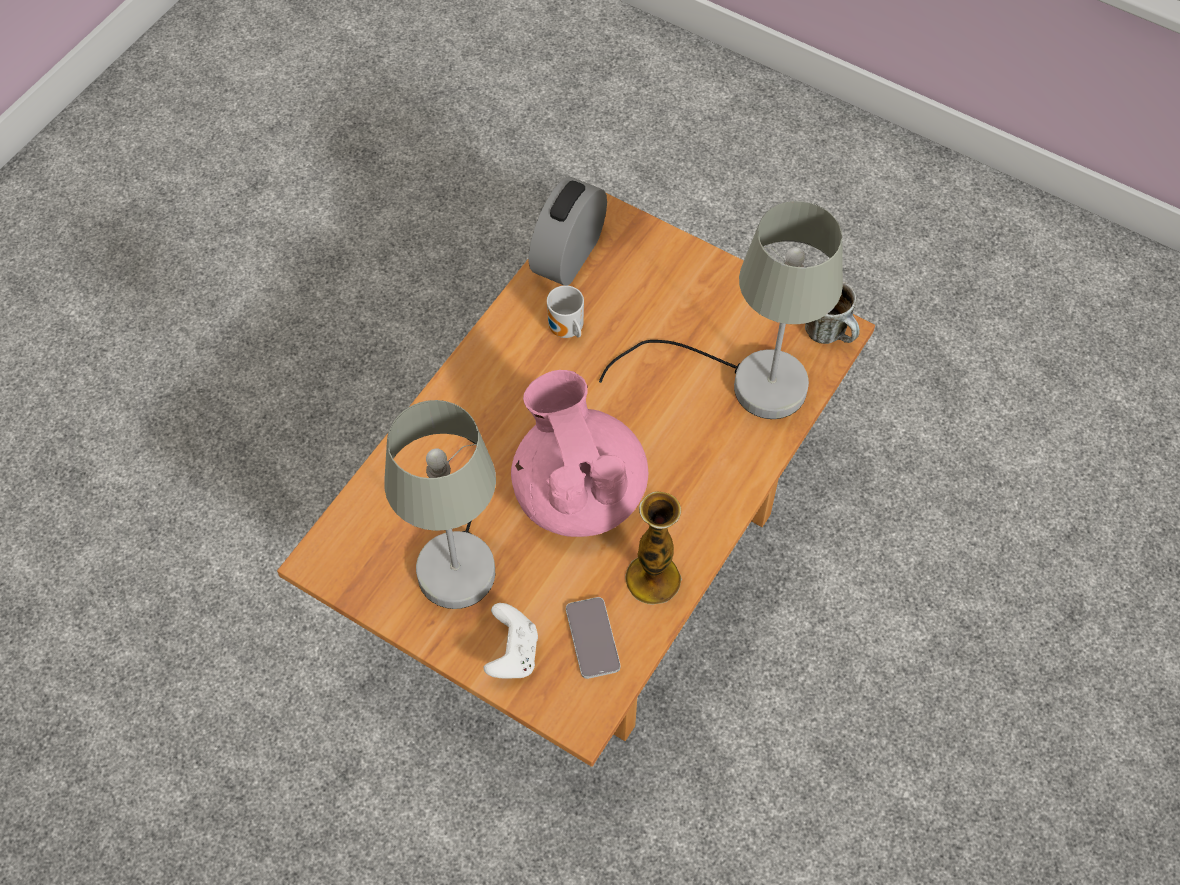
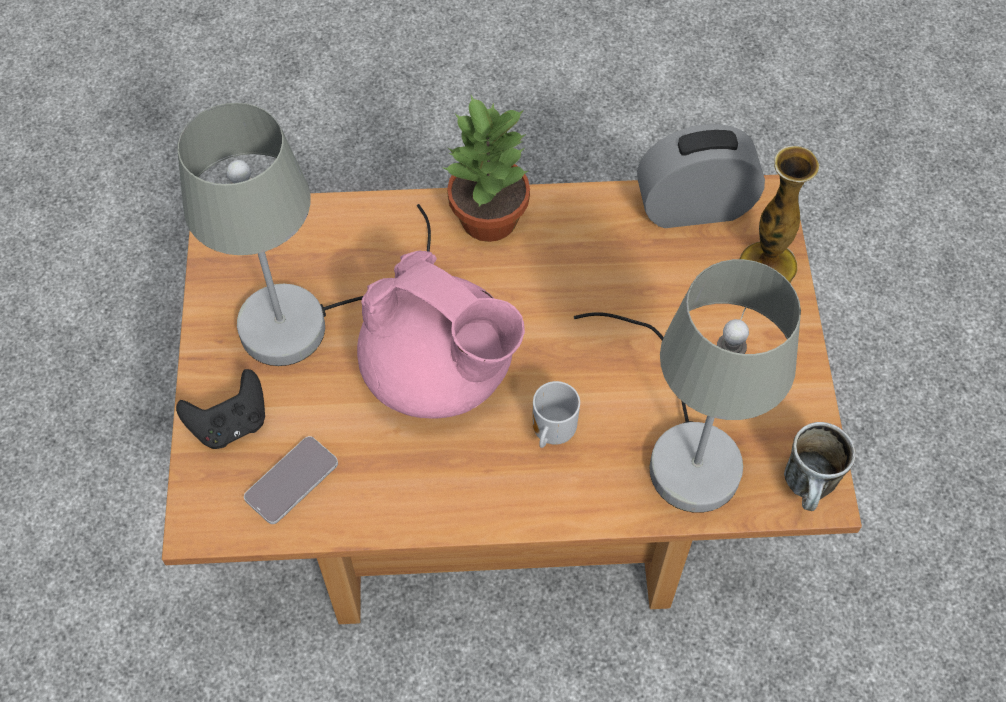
camera: 55 degrees right, 0 degrees up
white game controller [483,603,538,679] -> black game controller [176,369,265,449]
pink teapot [511,370,648,537] -> pink teapot turned 90 degrees clockwise [357,251,525,419]
mug [547,285,584,338] -> mug moved to [533,381,580,448]
vase [625,492,682,605] -> vase moved to [739,146,819,283]
none -> potted plant [443,95,530,242]

